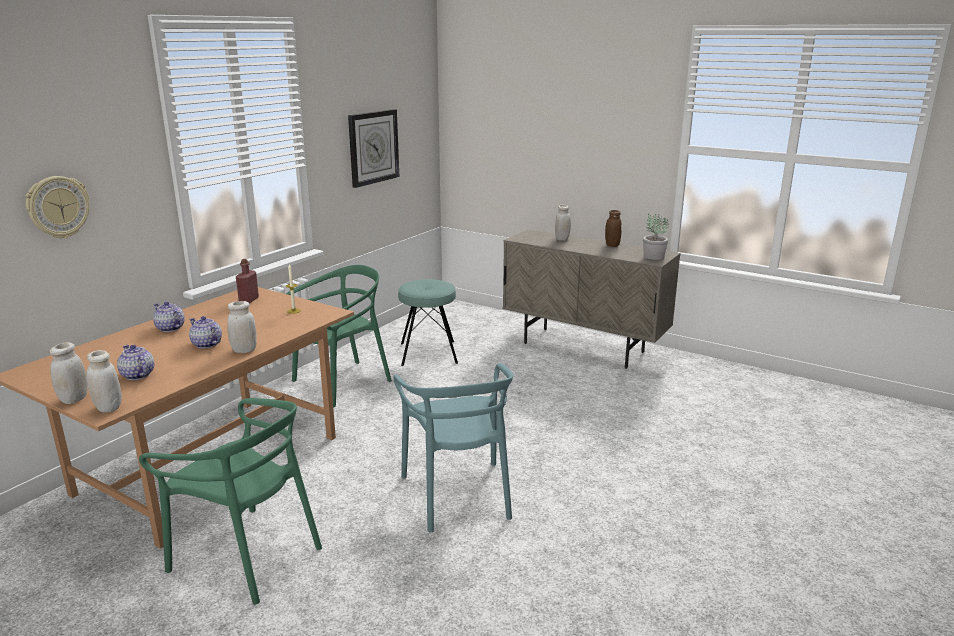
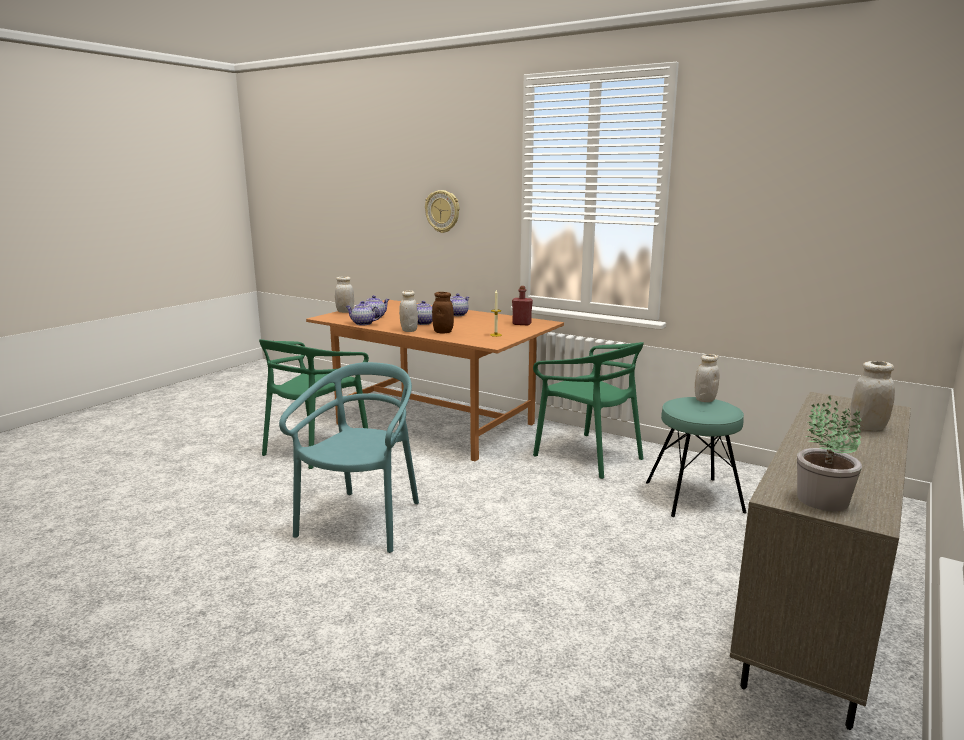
camera: 90 degrees right, 5 degrees down
white jar [86,350,122,413] -> white jar moved to [695,354,719,402]
wall clock [348,109,399,188] -> none
turquoise chair [393,363,513,532] -> turquoise chair turned 120 degrees clockwise [279,362,419,553]
brown jar [605,210,621,247] -> brown jar moved to [432,292,454,333]
none -> teapot [345,301,381,326]

